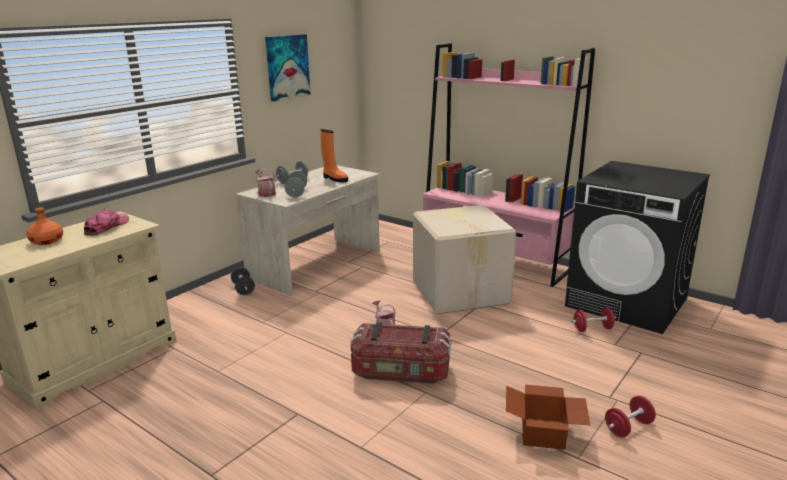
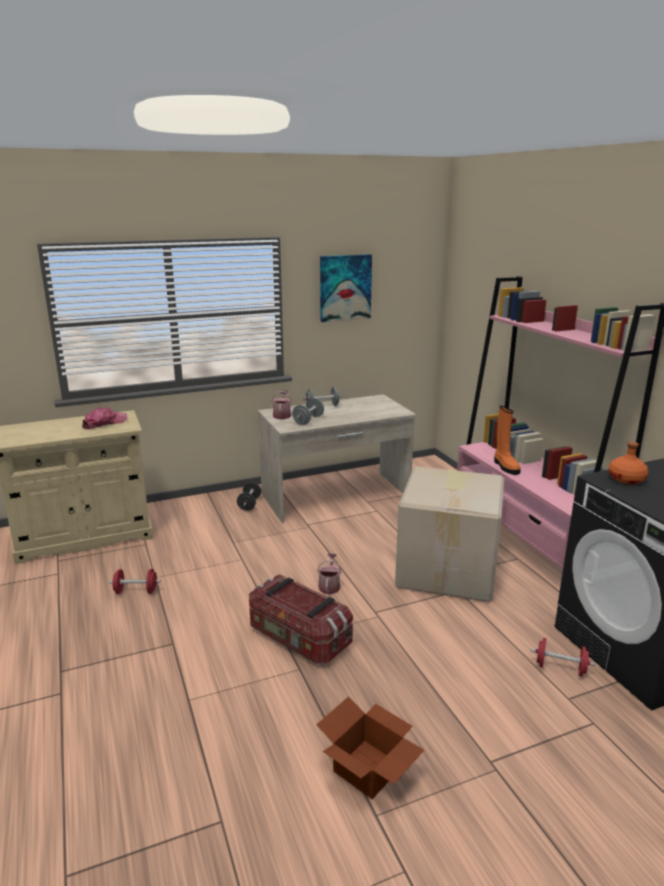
camera: 30 degrees right, 0 degrees up
orange bottle [27,207,63,245] -> orange bottle moved to [608,441,648,484]
orange boot [320,129,348,182] -> orange boot moved to [494,406,521,475]
red dumbbell [605,396,656,437] -> red dumbbell moved to [109,569,161,594]

